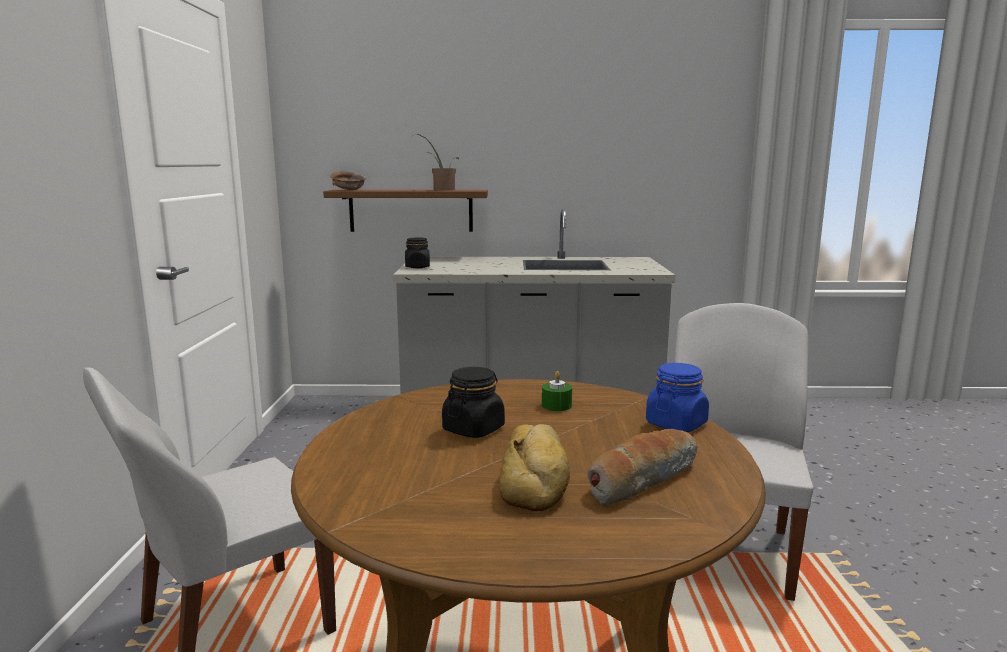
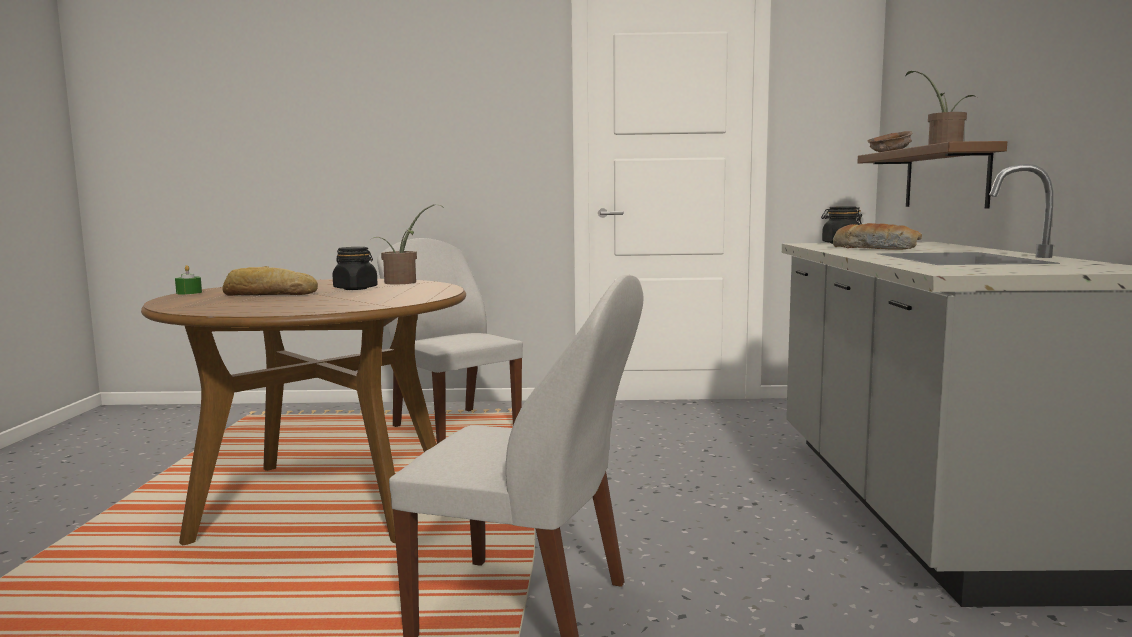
camera: 90 degrees right, 5 degrees down
green candle [542,371,572,411] -> green candle moved to [175,265,202,295]
bread [587,429,697,506] -> bread moved to [833,223,922,250]
blue jar [646,363,709,432] -> none
none -> potted plant [374,204,445,284]

